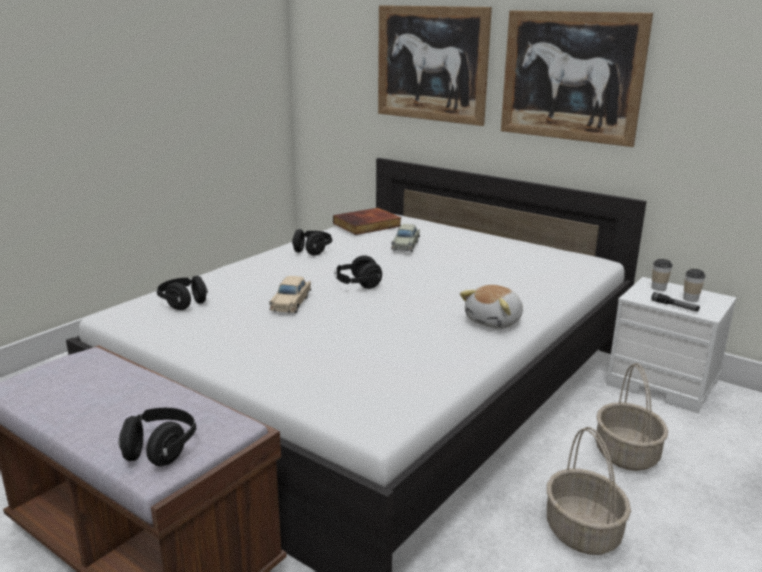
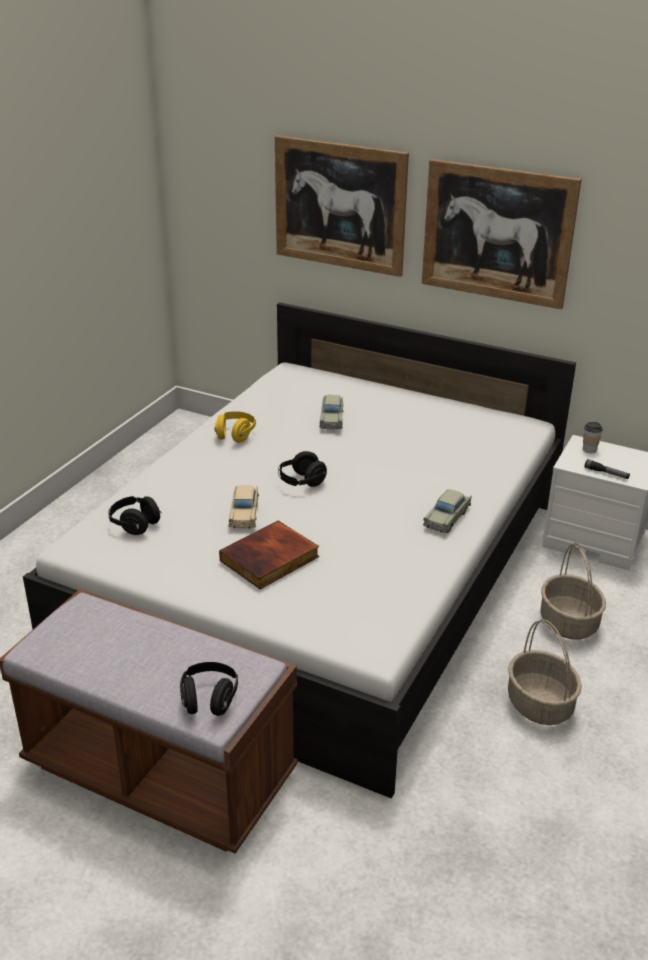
camera: 10 degrees left, 10 degrees up
black headphones [292,229,332,256] -> yellow headphones [215,411,256,443]
book [333,208,402,235] -> book moved to [219,521,319,589]
plush toy [460,285,523,329] -> beige toy car [423,489,471,533]
cup [683,269,706,302] -> none

